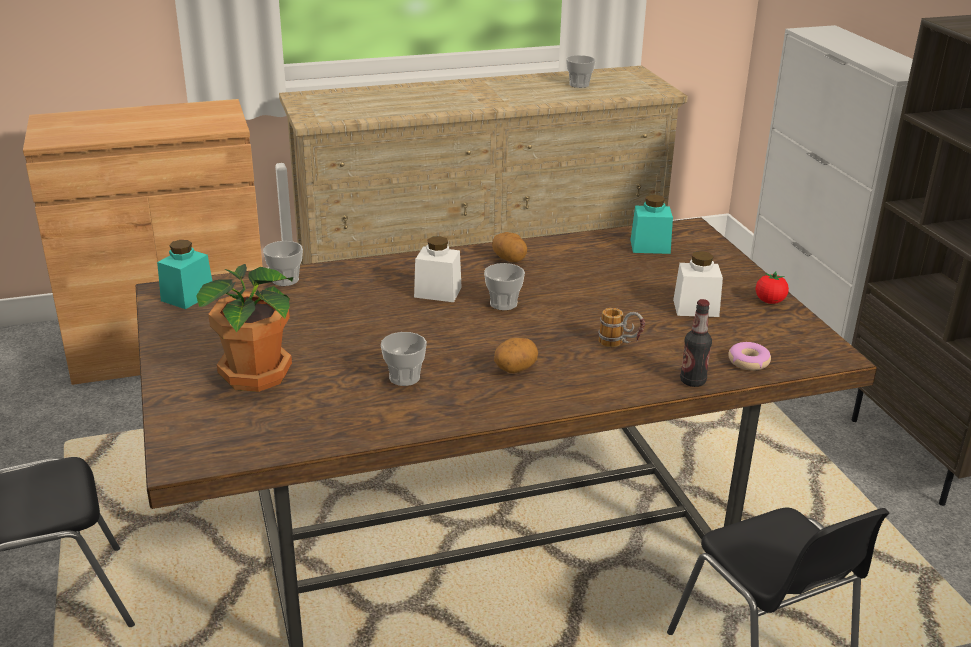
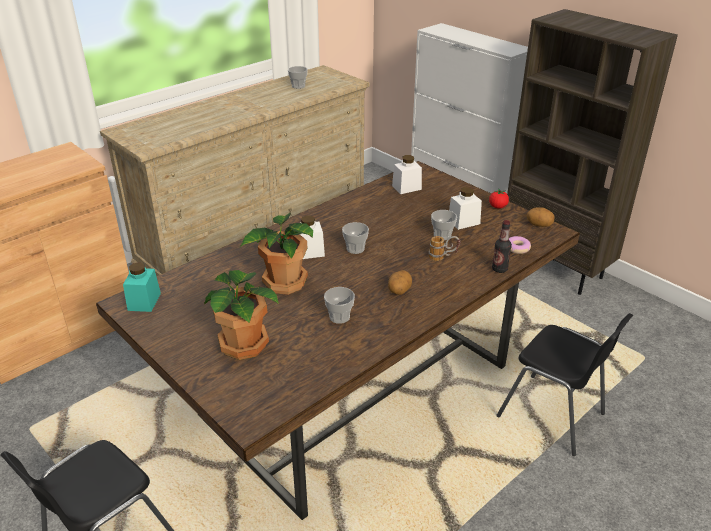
camera: 25 degrees left, 5 degrees up
cup [263,241,303,286] -> cup moved to [431,210,457,240]
potato [492,232,527,262] -> potato moved to [527,207,555,227]
turquoise jar [631,195,673,254] -> white jar [392,155,422,194]
none -> potted plant [240,213,313,295]

